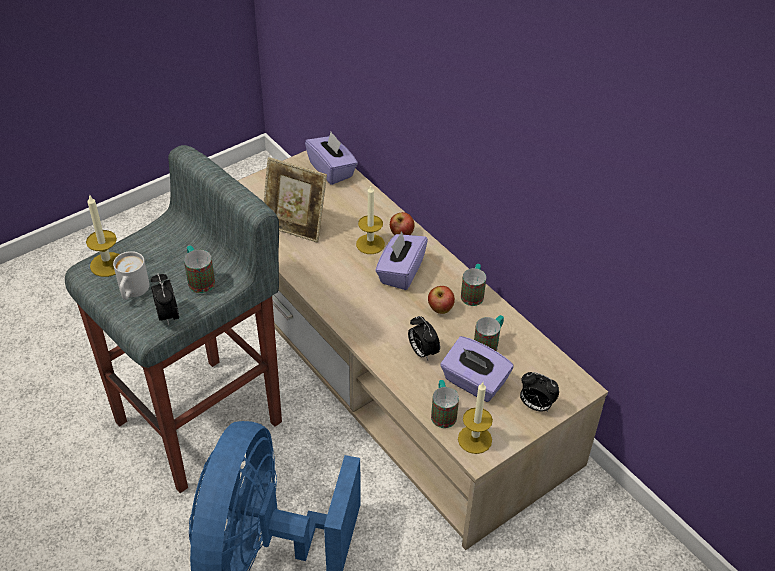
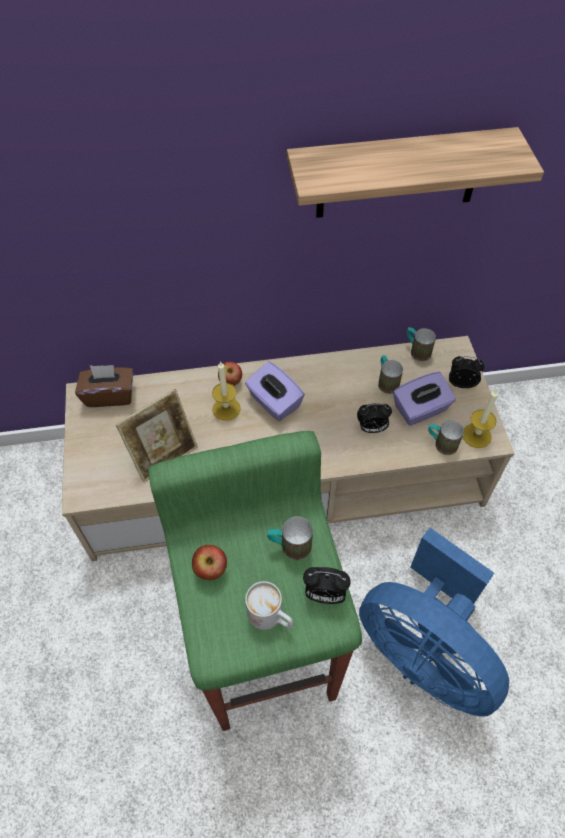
camera: 60 degrees left, 10 degrees up
grey stool [65,145,282,493] -> green stool [148,431,362,731]
candle [86,194,120,277] -> none
purple tissue box [305,132,358,185] -> brown tissue box [75,365,134,407]
apple [428,286,455,314] -> apple moved to [192,545,227,580]
mug [461,264,486,306] -> mug moved to [407,327,436,361]
alarm clock [520,372,559,412] -> alarm clock turned 135 degrees counterclockwise [449,356,485,388]
none -> shelf [287,127,544,218]

